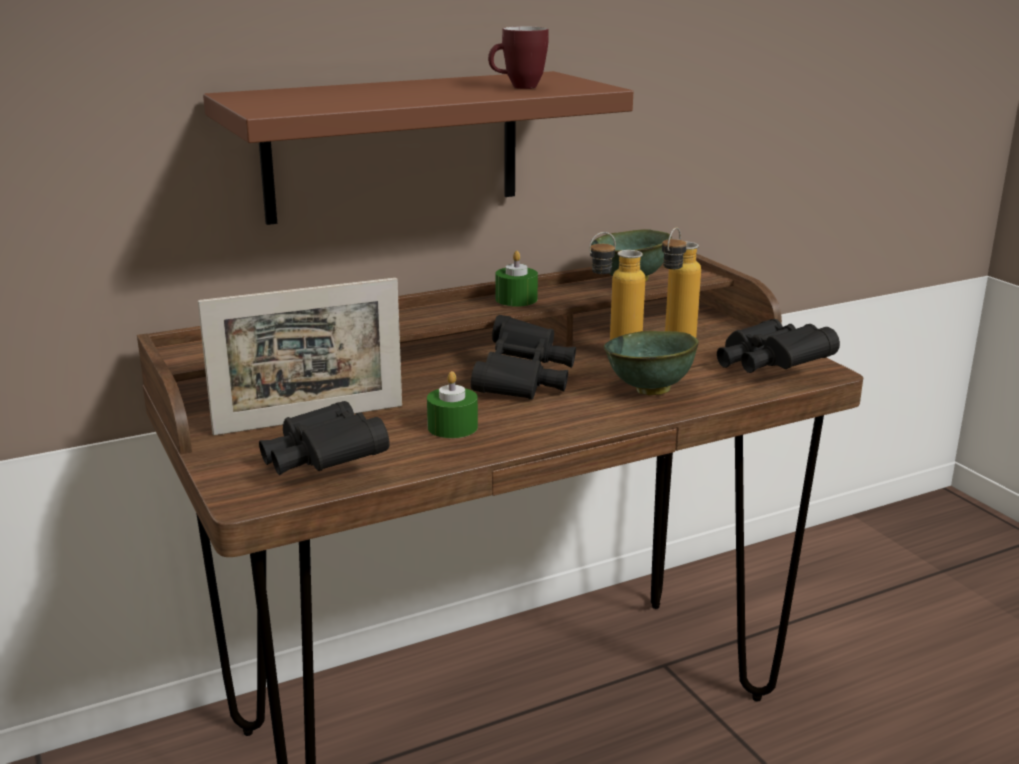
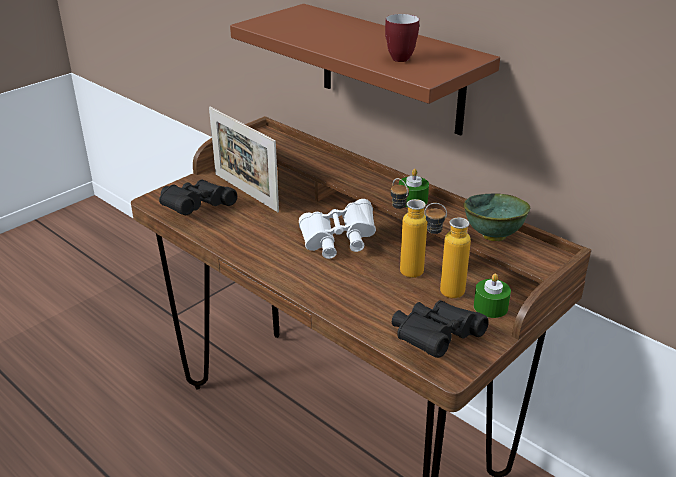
camera: 70 degrees right, 10 degrees up
green candle [427,371,478,438] -> green candle moved to [474,273,511,318]
black binoculars [471,315,576,400] -> white binoculars [299,199,376,259]
green bowl [604,331,699,395] -> none

